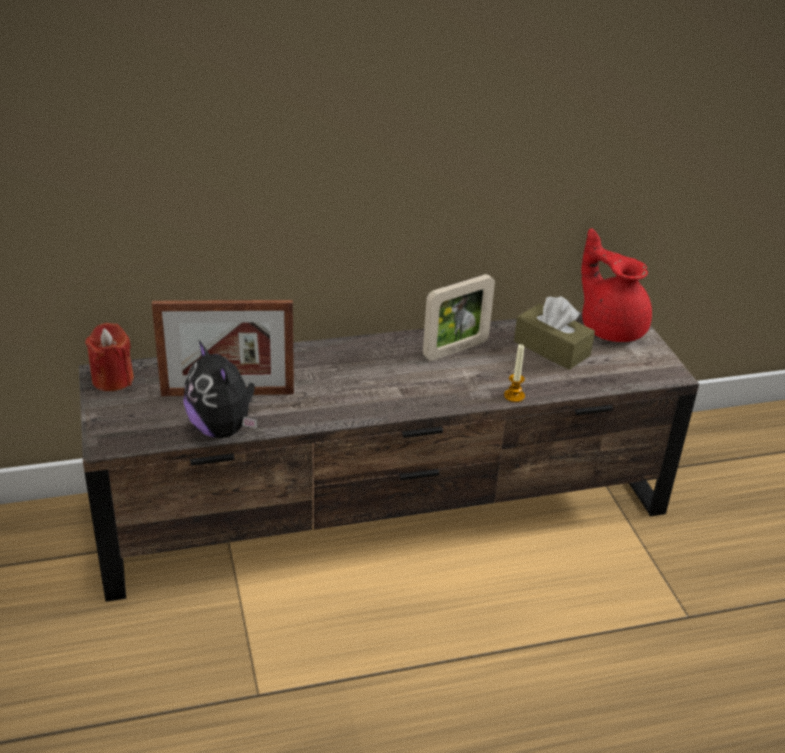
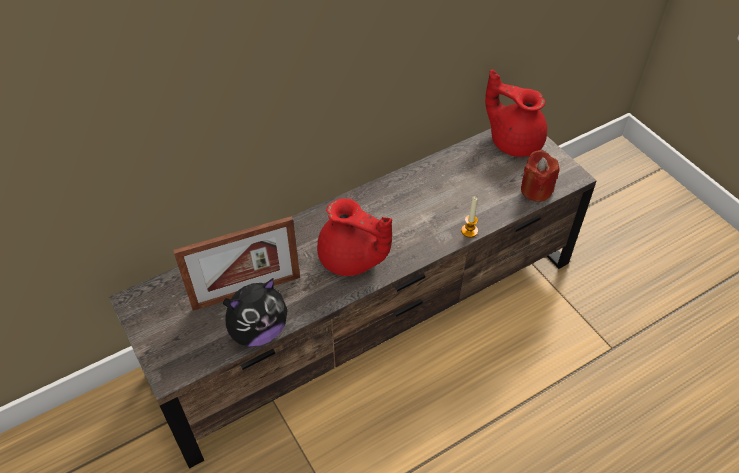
camera: 15 degrees left, 15 degrees up
red candle [85,323,134,391] -> red candle moved to [521,150,560,202]
plush toy [183,341,257,438] -> plush toy turned 75 degrees counterclockwise [223,278,288,347]
picture frame [423,274,495,361] -> none
brown tissue box [514,296,595,370] -> none
none -> red teapot [317,198,392,276]

